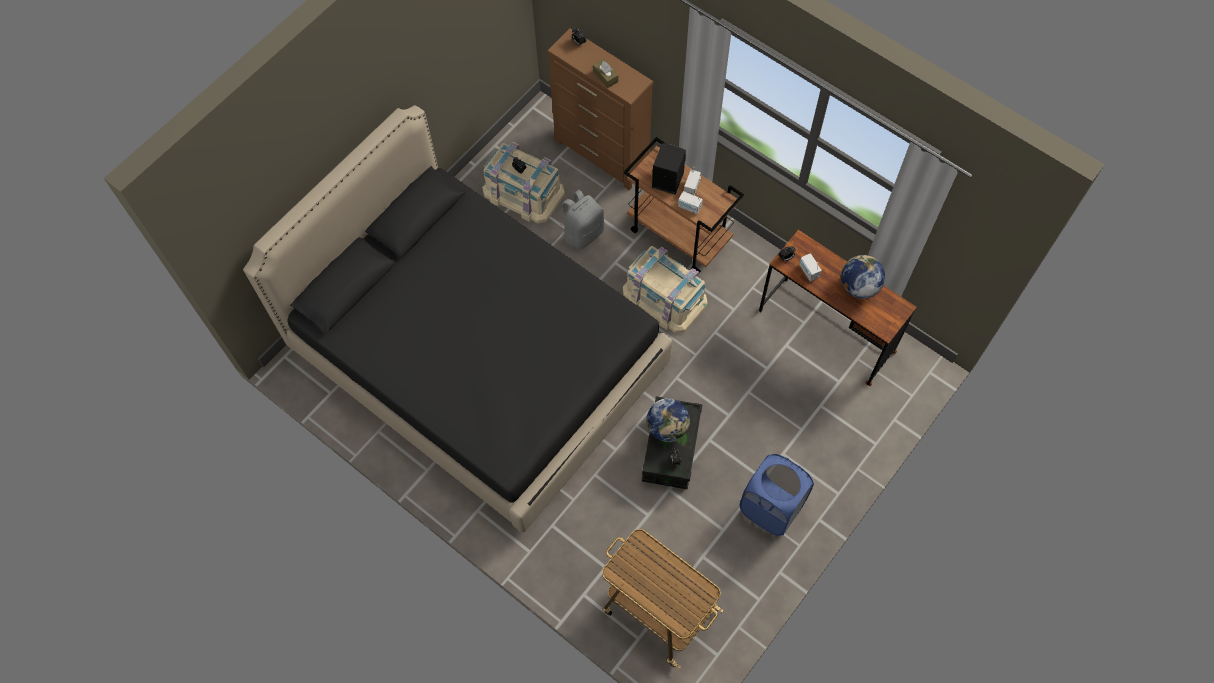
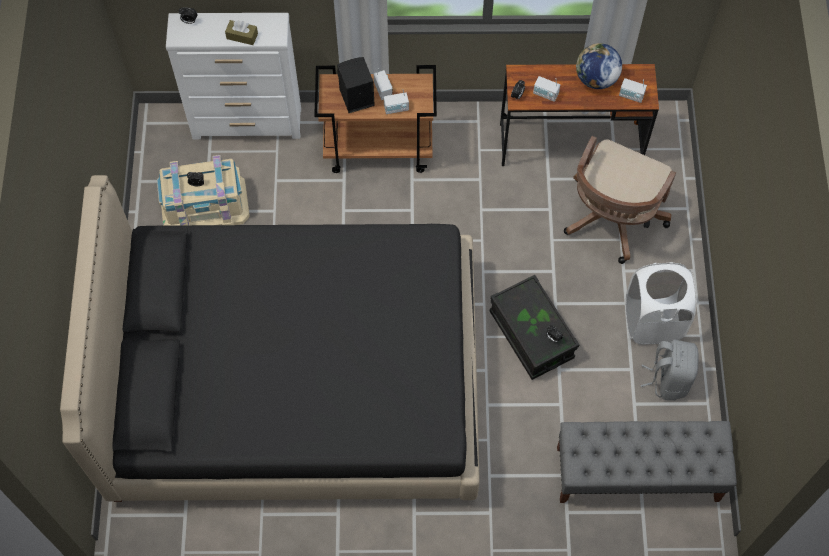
camera: 40 degrees left, 0 degrees up
brown dresser [547,28,653,190] -> white dresser [166,13,301,139]
grey backpack [560,189,604,250] -> grey backpack moved to [641,339,699,400]
cart [602,529,724,669] -> grey bench [557,421,737,503]
beige storage box [623,246,707,333] -> none
globe [647,398,690,442] -> none
blue laundry basket [739,454,814,536] -> white laundry basket [625,262,697,344]
none -> brown office chair [564,136,676,264]
none -> radio [619,78,647,103]

